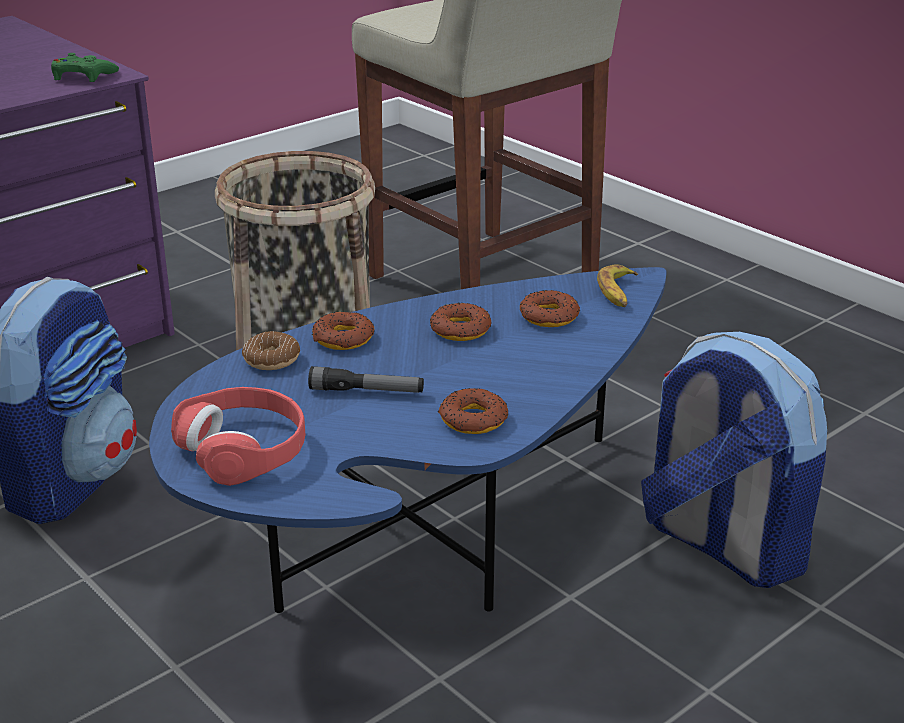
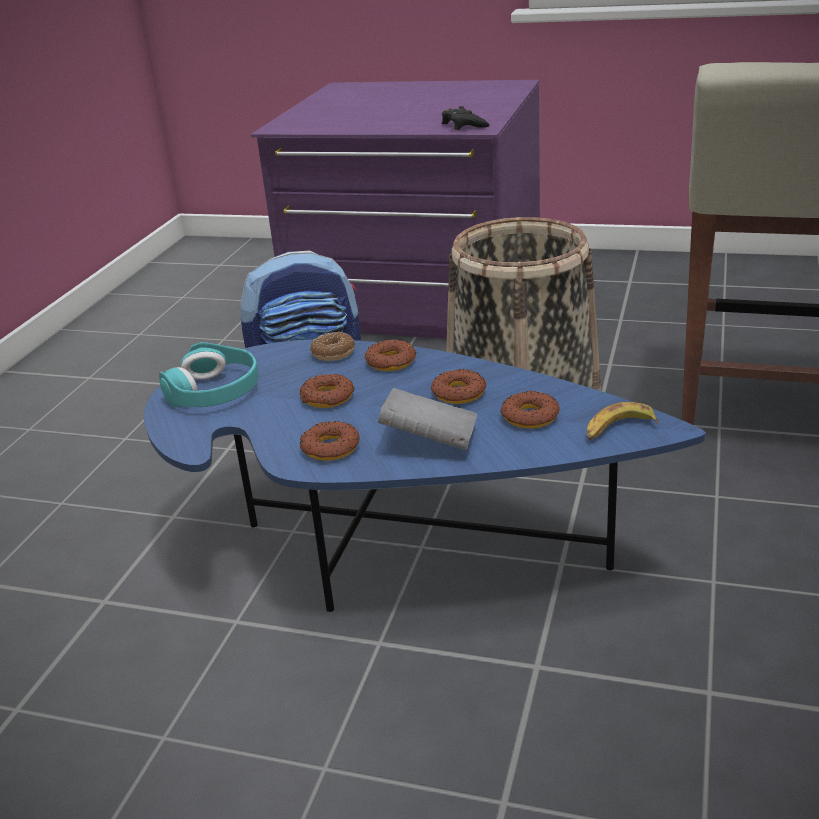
camera: 60 degrees right, 0 degrees up
green game controller [51,53,119,82] -> black game controller [442,106,489,130]
red headphones [171,387,306,486] -> turquoise headphones [159,342,259,407]
flashlight [308,366,424,393] -> donut [300,374,355,408]
backpack [641,332,827,588] -> none
none -> grey book [377,388,477,450]

